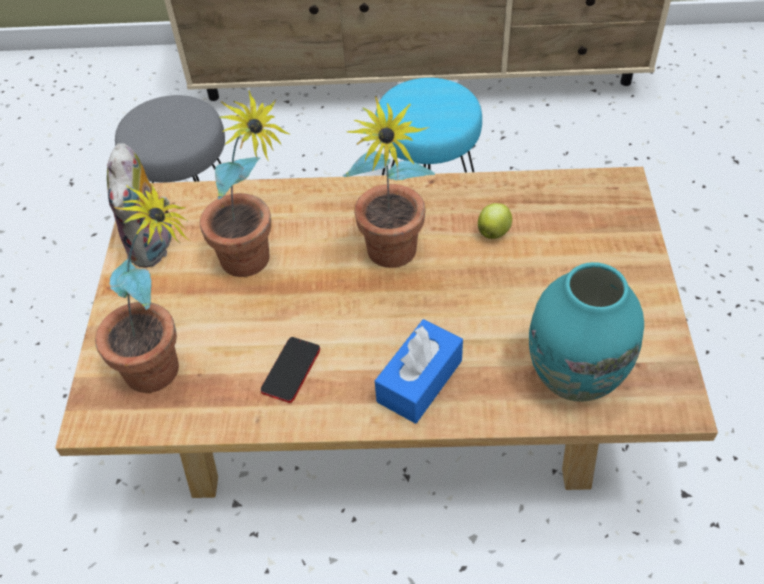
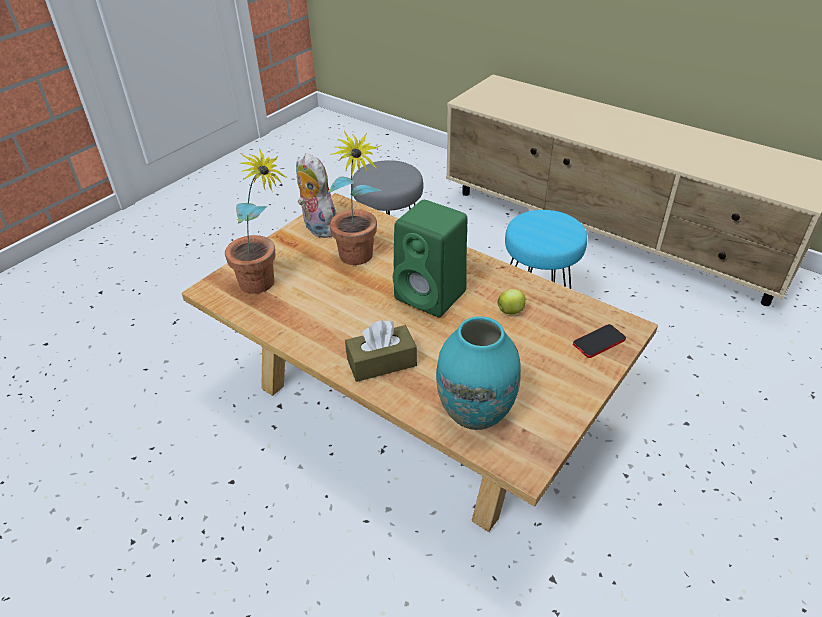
camera: 35 degrees right, 10 degrees down
plush toy [107,143,177,268] -> plush toy turned 105 degrees clockwise [296,153,336,238]
phone [261,337,320,403] -> phone moved to [573,324,626,358]
potted plant [343,96,435,268] -> green speaker [393,200,467,317]
blue tissue box [375,319,463,424] -> brown tissue box [345,320,417,382]

